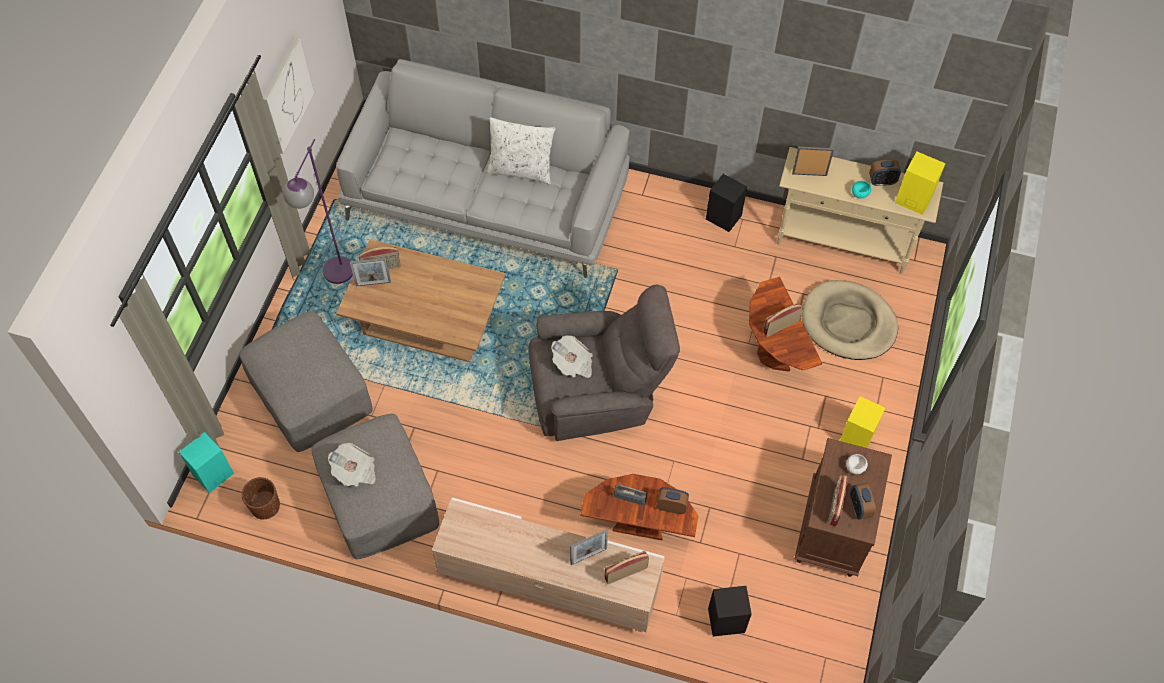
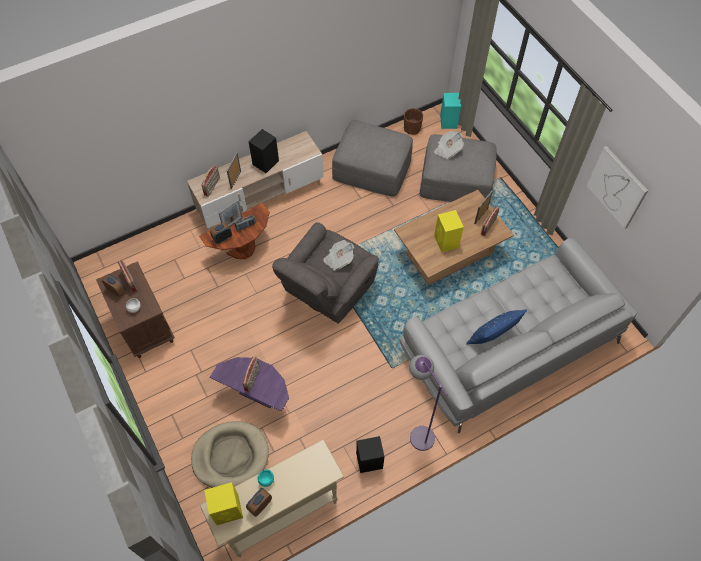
camera: 135 degrees right, 0 degrees up
purple floor lamp [283,139,353,284] -> purple floor lamp moved to [409,355,448,451]
newspaper [328,443,375,487] -> newspaper moved to [434,131,464,159]
white pillow [487,118,555,185] -> blue pillow [466,310,527,345]
black speaker [708,586,752,637] -> black speaker moved to [248,129,279,173]
brown side table [749,277,822,372] -> purple side table [210,357,289,411]
picture frame [792,147,834,176] -> picture frame moved to [219,200,243,227]
yellow speaker [840,396,885,448] -> yellow speaker moved to [434,210,464,253]

